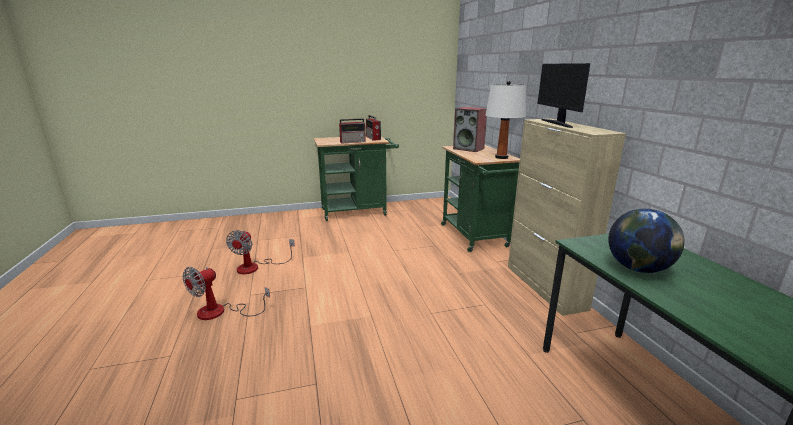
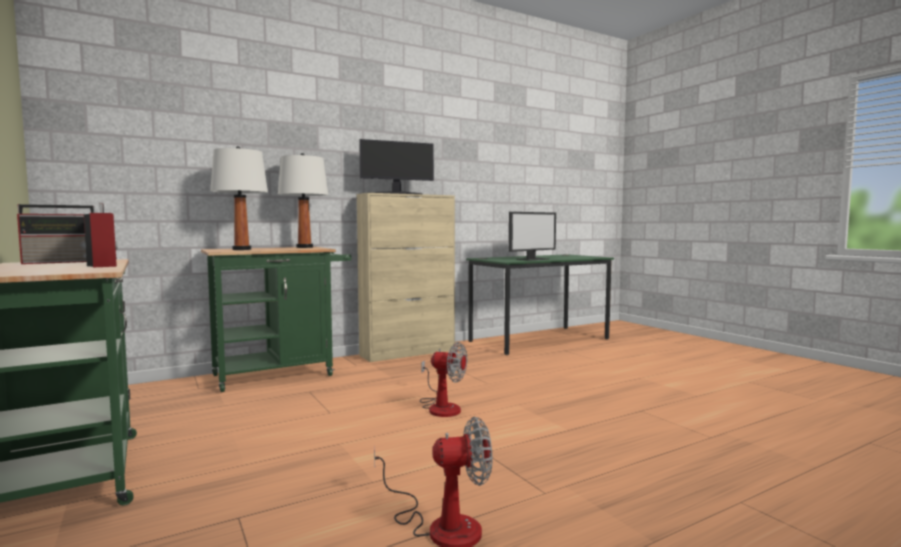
camera: 105 degrees left, 15 degrees down
fan [183,267,270,320] -> fan moved to [420,342,467,417]
speaker [453,107,487,152] -> white table lamp [210,146,268,250]
globe [608,209,684,273] -> monitor [509,212,556,261]

